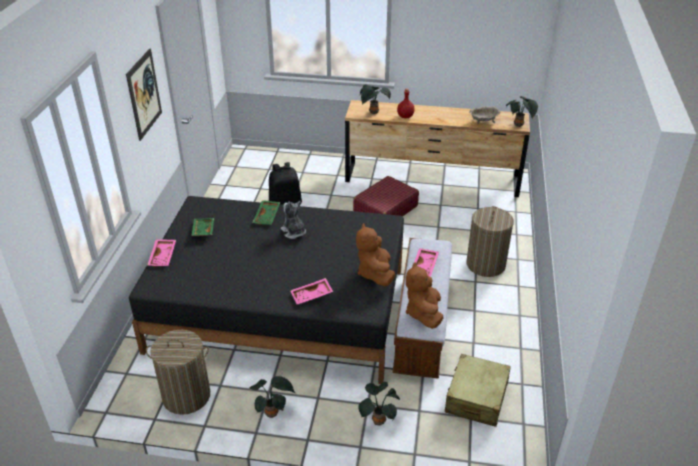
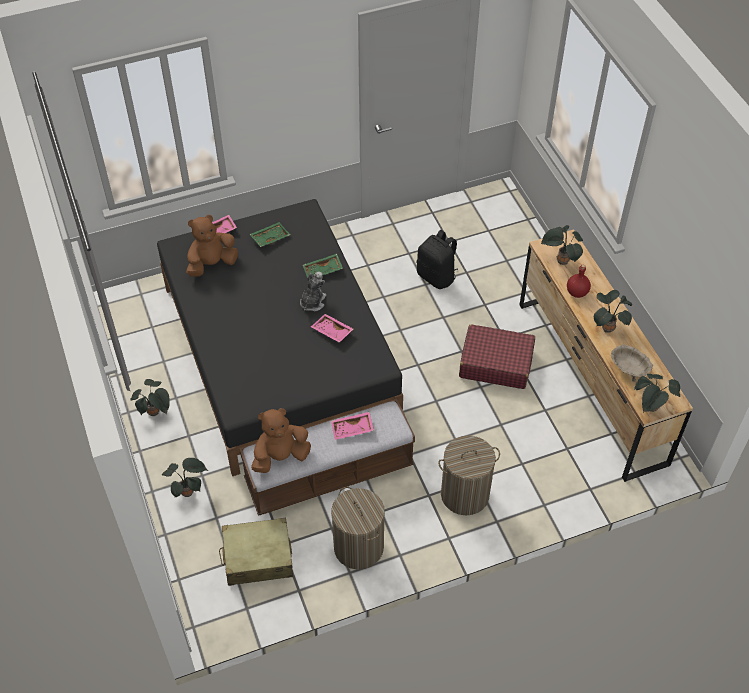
camera: 60 degrees right, 15 degrees up
picture [126,49,162,141] -> none
laundry basket [146,330,210,415] -> laundry basket moved to [331,486,385,570]
pink tray [291,278,333,304] -> pink tray moved to [311,314,353,343]
brown plush toy [356,223,395,286] -> brown plush toy moved to [186,215,238,276]
none -> potted plant [594,290,632,333]

